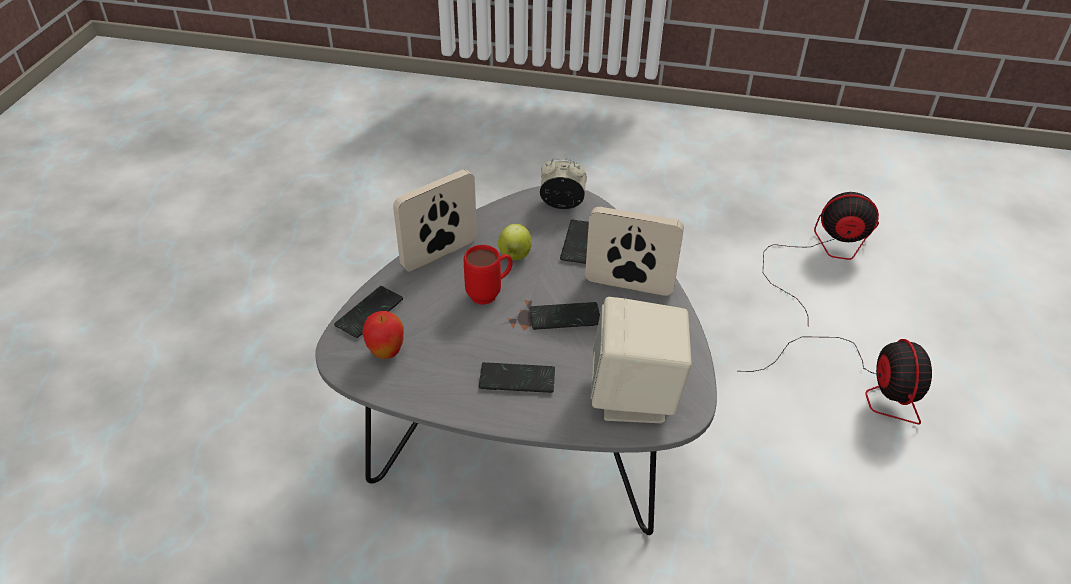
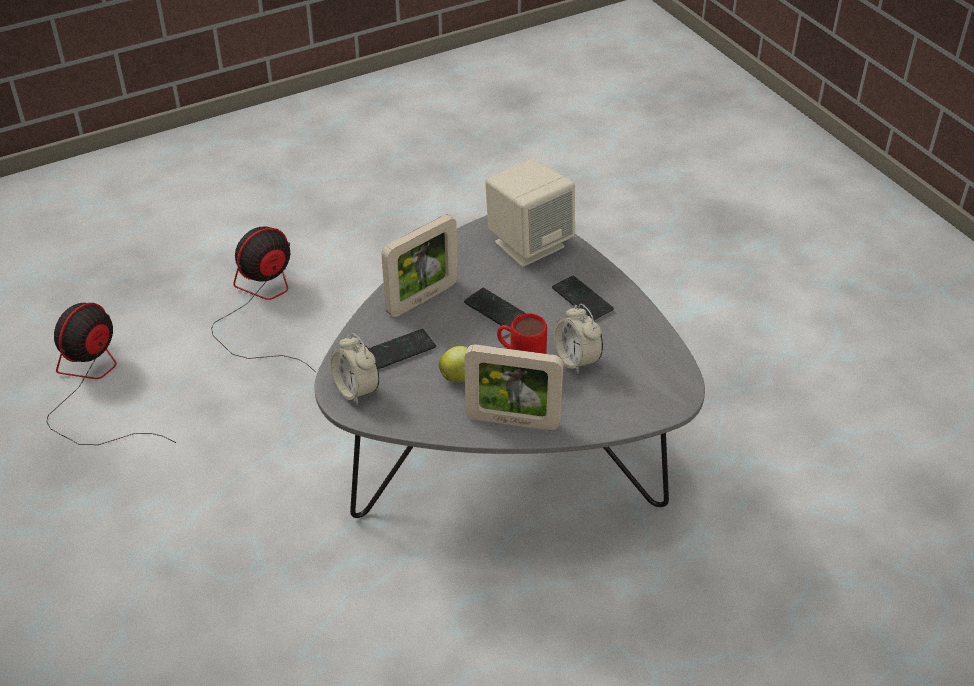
camera: 130 degrees left, 0 degrees up
phone [334,286,403,338] -> none
apple [362,311,404,359] -> none
picture frame [585,207,684,296] -> picture frame turned 105 degrees counterclockwise [382,215,458,317]
fan [763,192,879,327] -> fan turned 60 degrees clockwise [47,303,176,445]
none -> alarm clock [554,304,603,374]

